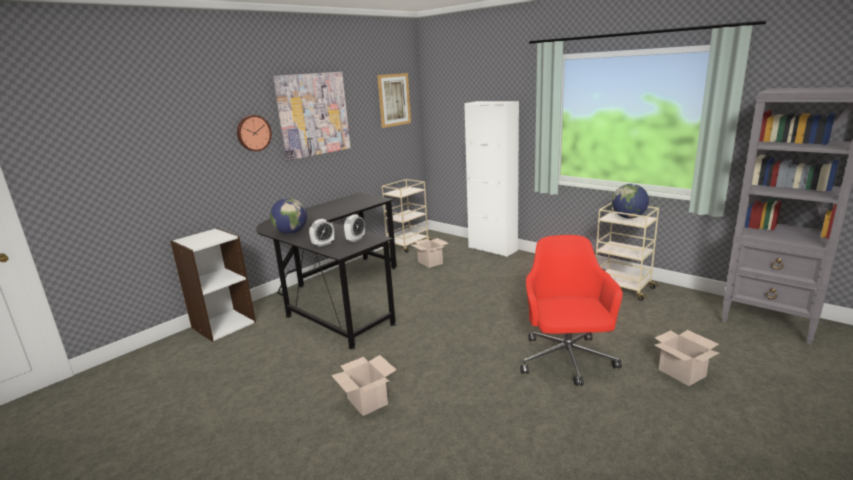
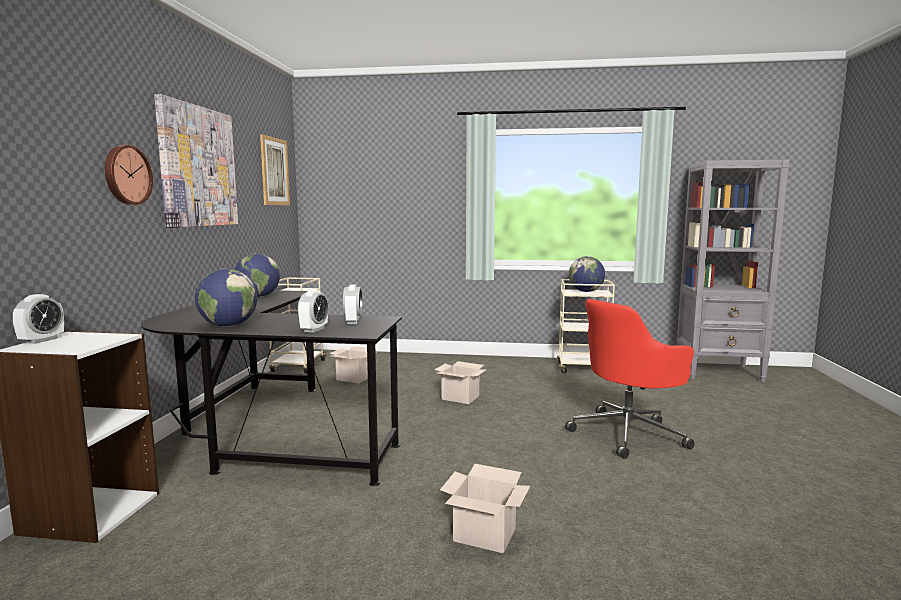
camera: 35 degrees left, 10 degrees down
white cabinet [464,101,519,257] -> none
red office chair [521,235,623,386] -> red office chair turned 90 degrees counterclockwise [565,299,695,459]
cardboard box [654,330,719,386] -> cardboard box moved to [434,361,487,404]
none -> alarm clock [13,294,64,344]
none -> globe [235,253,280,297]

